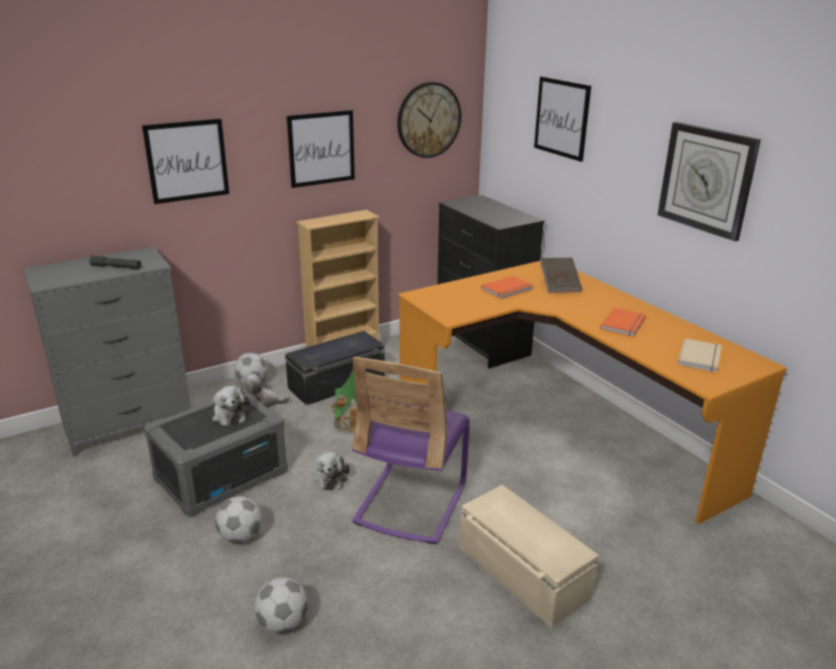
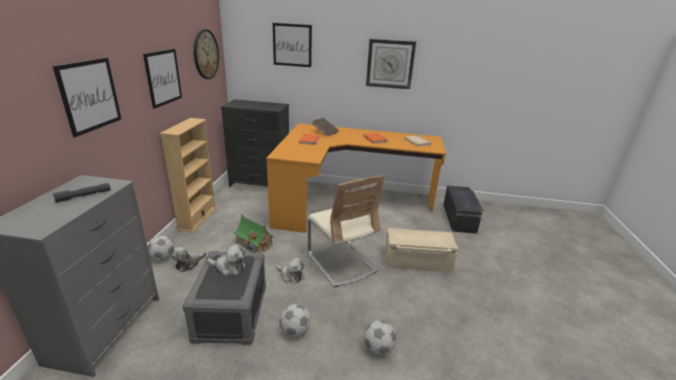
camera: 50 degrees left, 0 degrees up
black storage box [285,331,385,406] -> black storage box moved to [443,186,484,234]
purple chair [352,357,470,544] -> beige chair [308,175,385,287]

